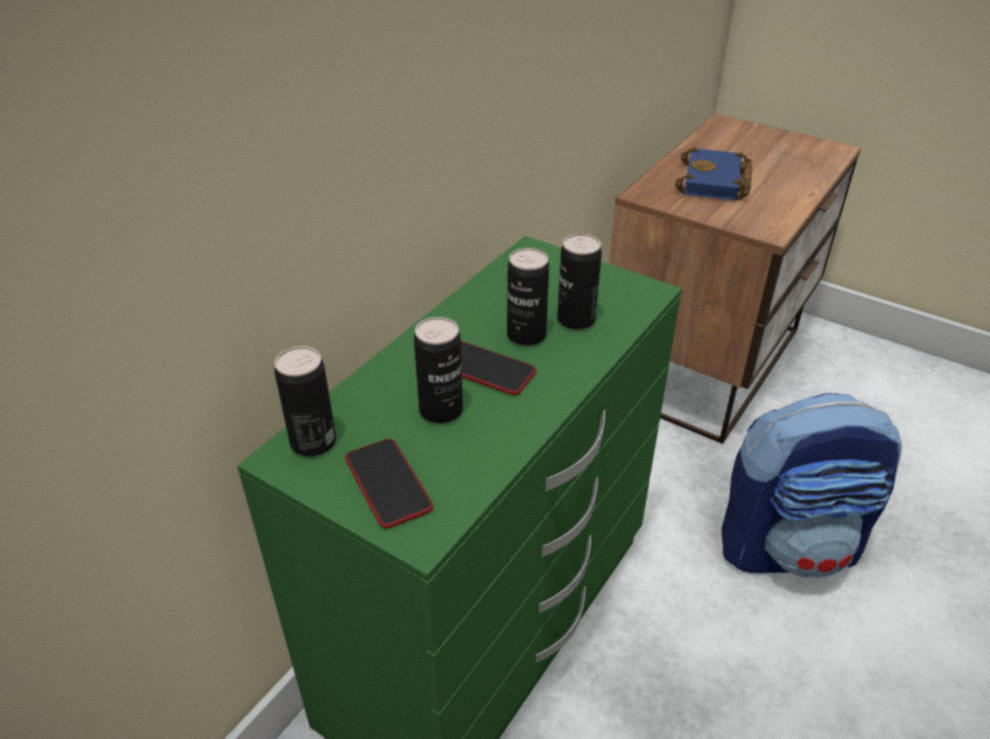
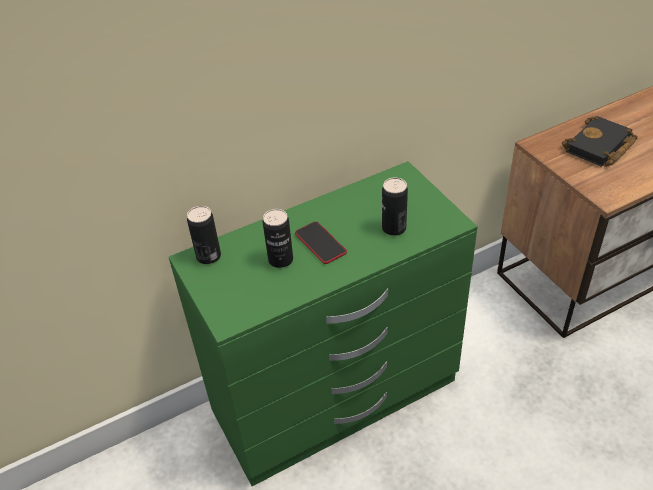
camera: 30 degrees right, 5 degrees up
phone [345,439,433,528] -> none
can [507,248,549,346] -> none
blue book [675,147,752,201] -> black book [562,116,638,167]
backpack [722,393,902,578] -> none

